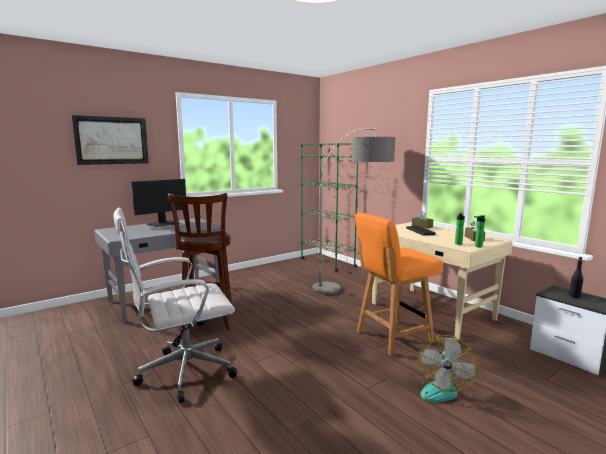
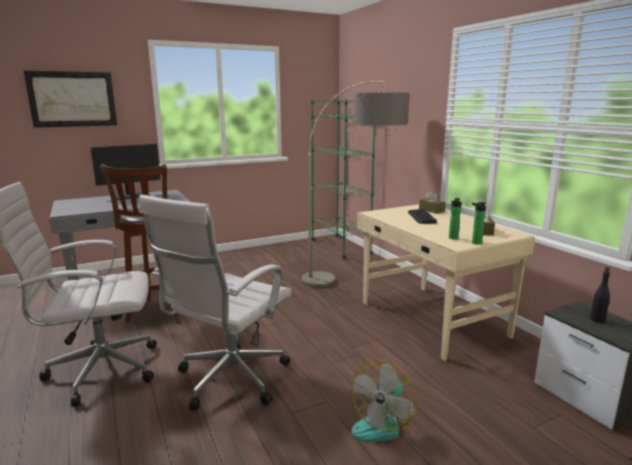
camera: 10 degrees right, 5 degrees up
orange chair [355,212,443,356] -> none
none -> white office chair [139,195,292,411]

